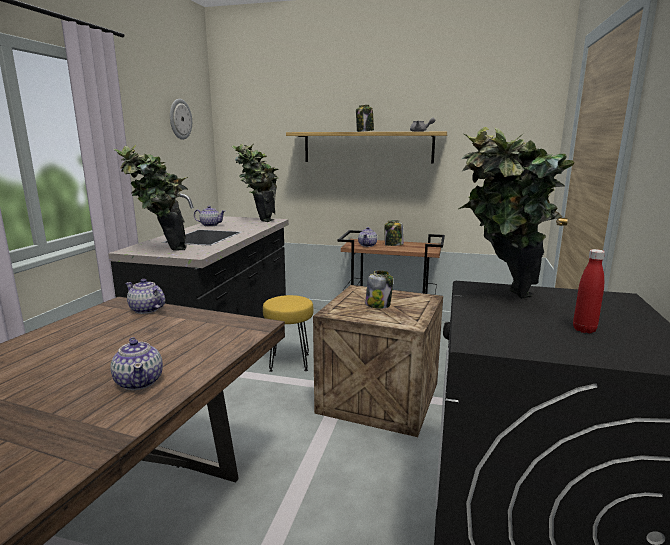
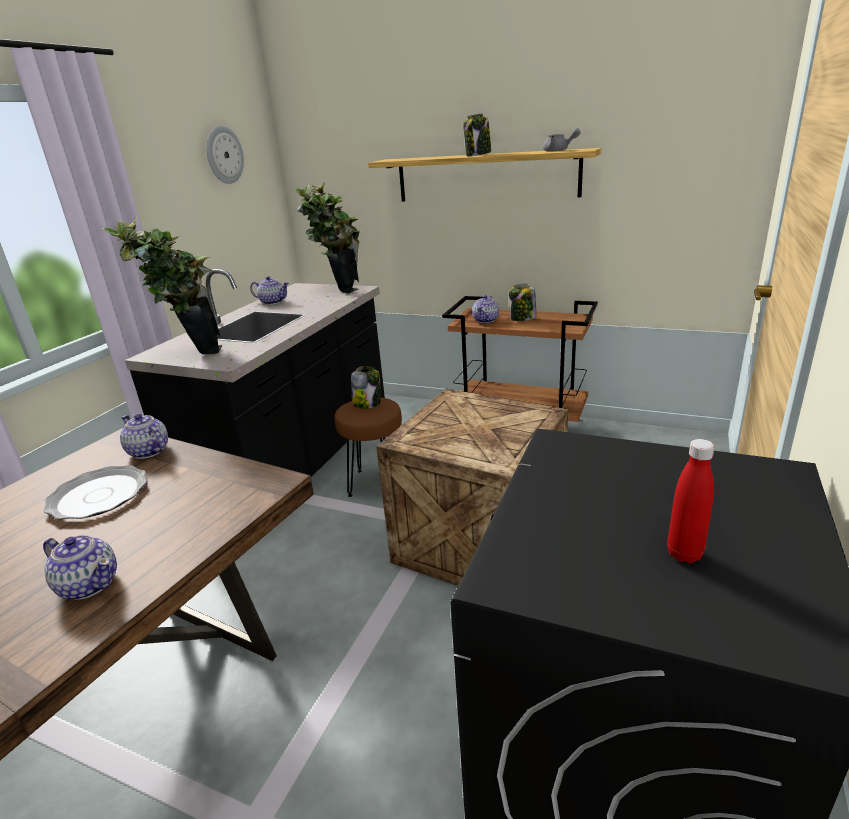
camera: 10 degrees right, 10 degrees up
teapot [110,337,163,390] -> teapot turned 45 degrees counterclockwise [43,535,117,600]
yellow stool [263,295,314,372] -> brown stool [334,398,402,497]
jar [365,270,393,309] -> jar moved to [351,366,381,409]
potted plant [458,127,575,299] -> none
none -> plate [43,465,147,519]

